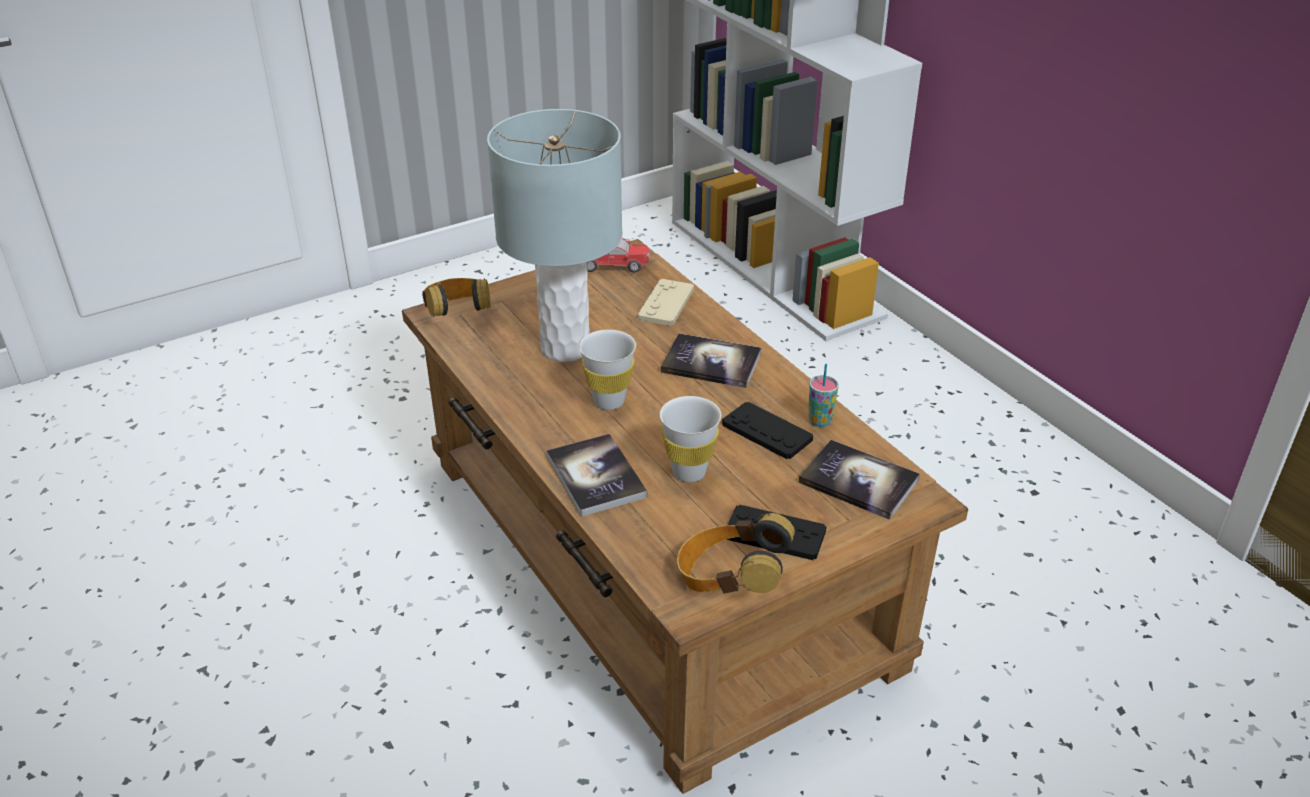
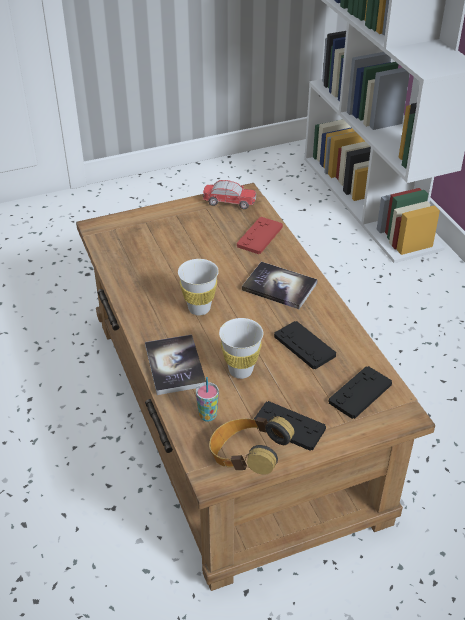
camera: 10 degrees right, 5 degrees up
headphones [422,278,491,317] -> none
grey table lamp [487,109,622,362] -> none
beige game controller [638,279,694,326] -> red game controller [237,217,283,254]
book [799,440,920,520] -> black game controller [329,366,392,419]
cup [809,364,839,427] -> cup moved to [196,377,219,422]

